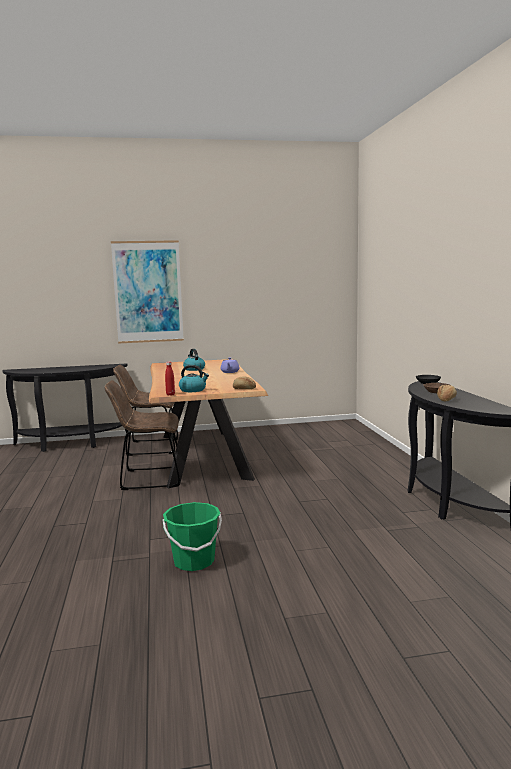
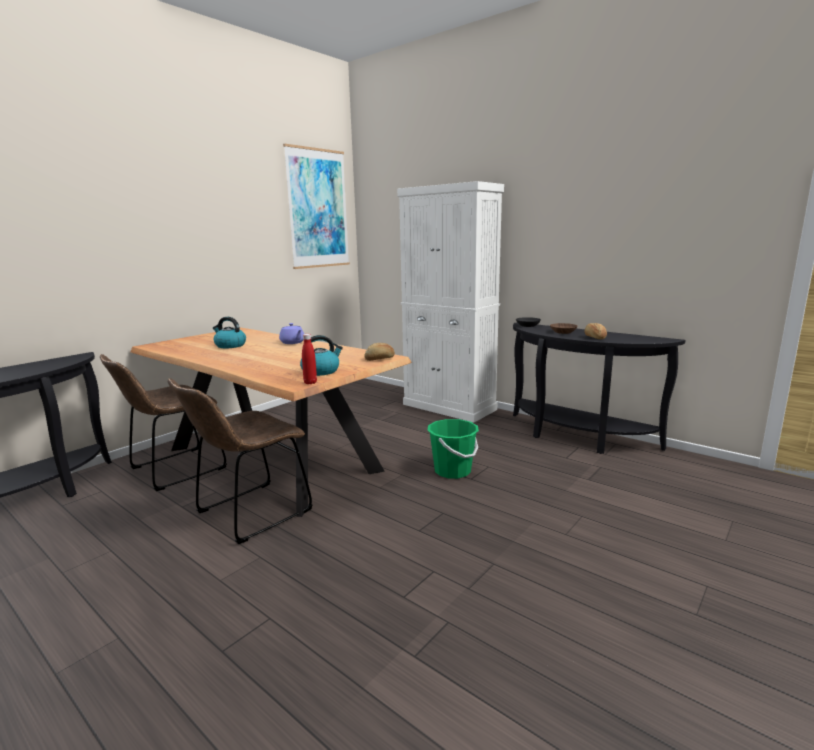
camera: 40 degrees left, 5 degrees up
picture [111,240,184,343] -> picture moved to [283,144,350,269]
green bucket [163,502,222,571] -> green bucket moved to [428,419,479,479]
none -> white cabinet [397,181,504,422]

